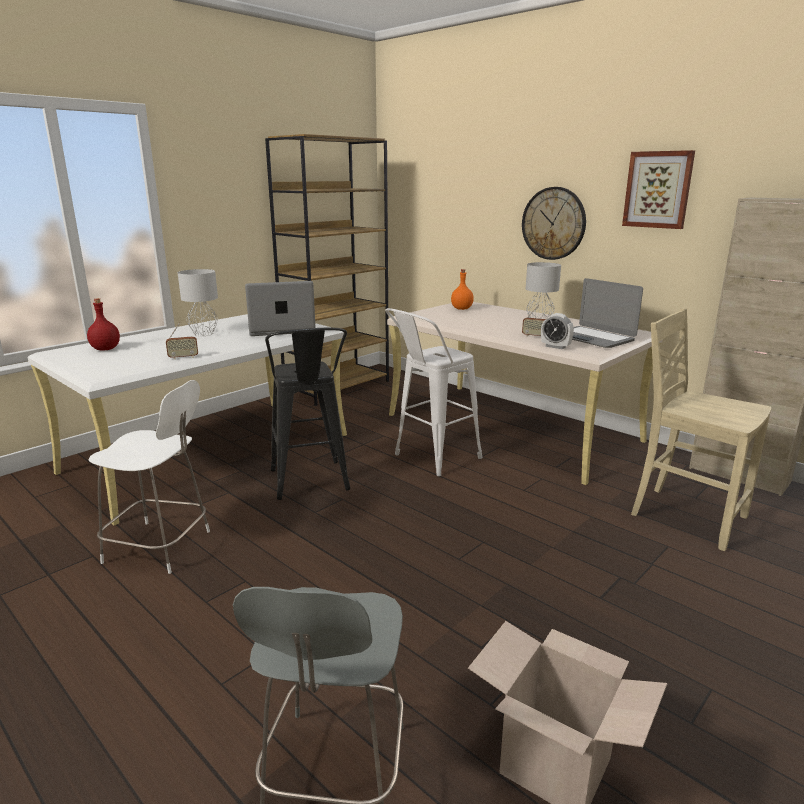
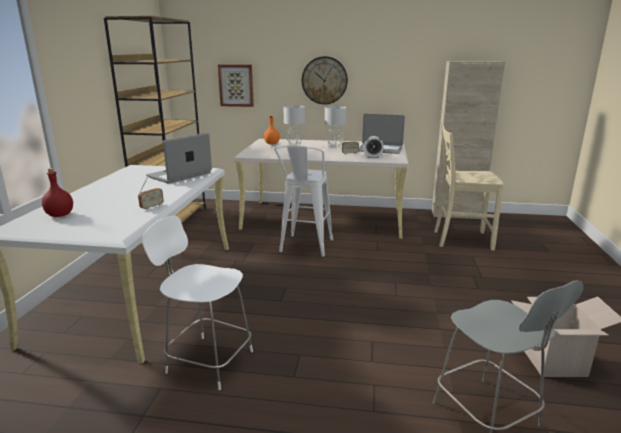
camera: 35 degrees left, 0 degrees up
white chair [89,380,210,574] -> white chair turned 135 degrees counterclockwise [142,216,253,390]
grey table lamp [178,269,218,336] -> grey table lamp moved to [284,105,305,146]
black stool [265,328,350,500] -> none
picture [622,150,695,229] -> picture moved to [218,64,254,107]

